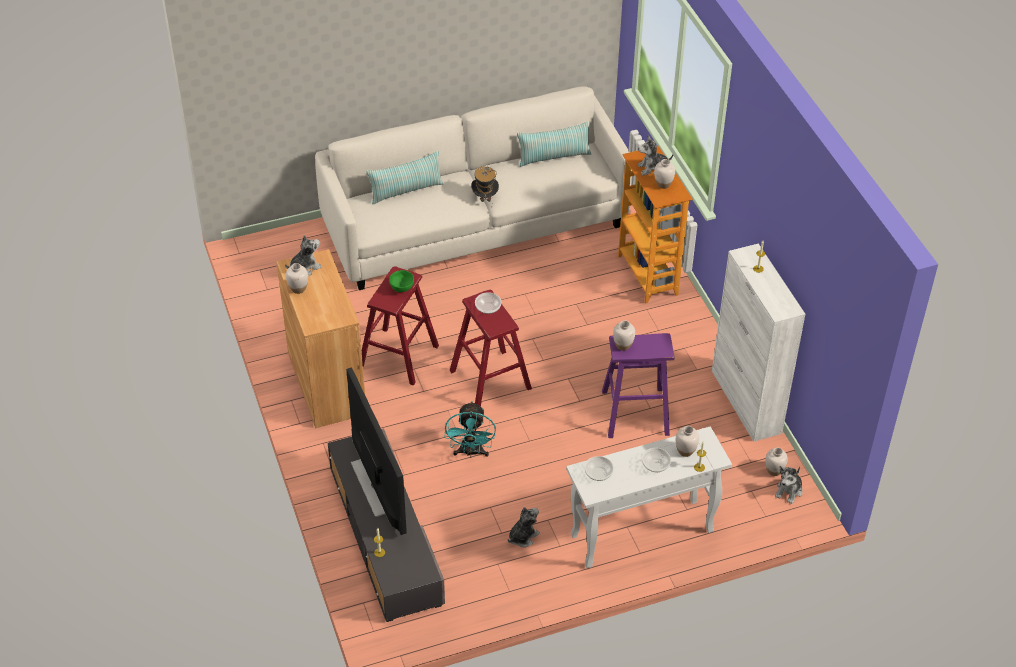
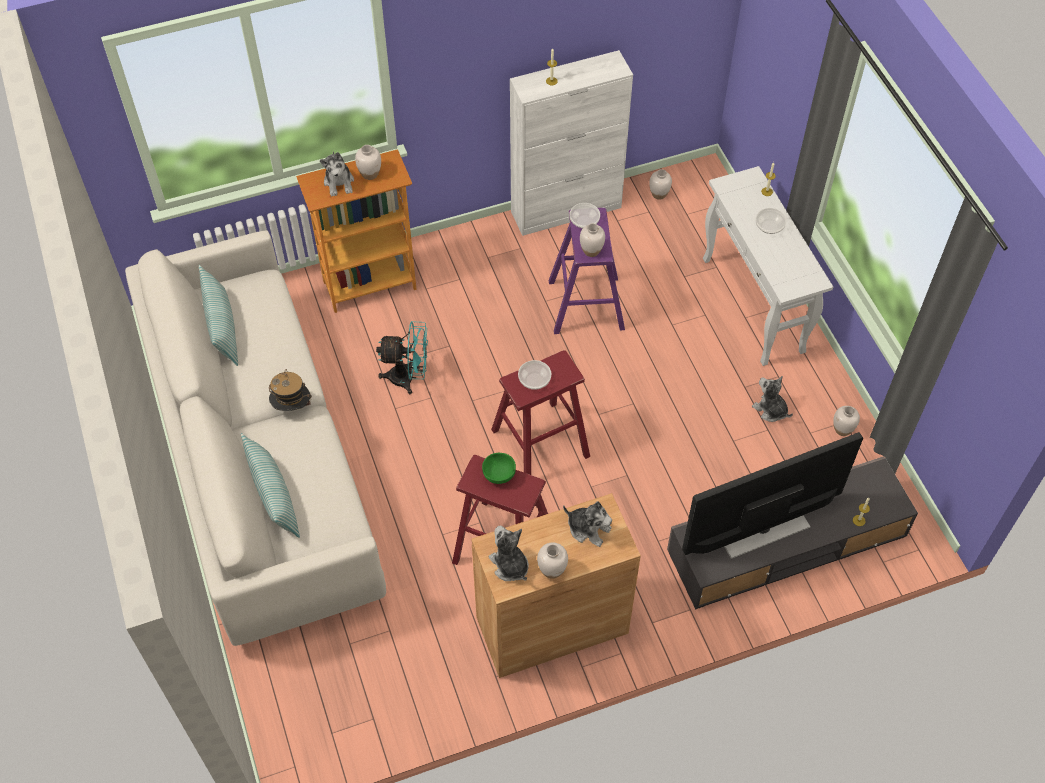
camera: 90 degrees left, 10 degrees up
turquoise fan [445,401,496,458] -> turquoise fan moved to [376,321,428,394]
bowl [584,456,614,481] -> bowl moved to [570,203,600,228]
white vase [676,426,699,457] -> white vase moved to [833,406,860,436]
plush toy [775,466,803,504] -> plush toy moved to [563,501,612,547]

